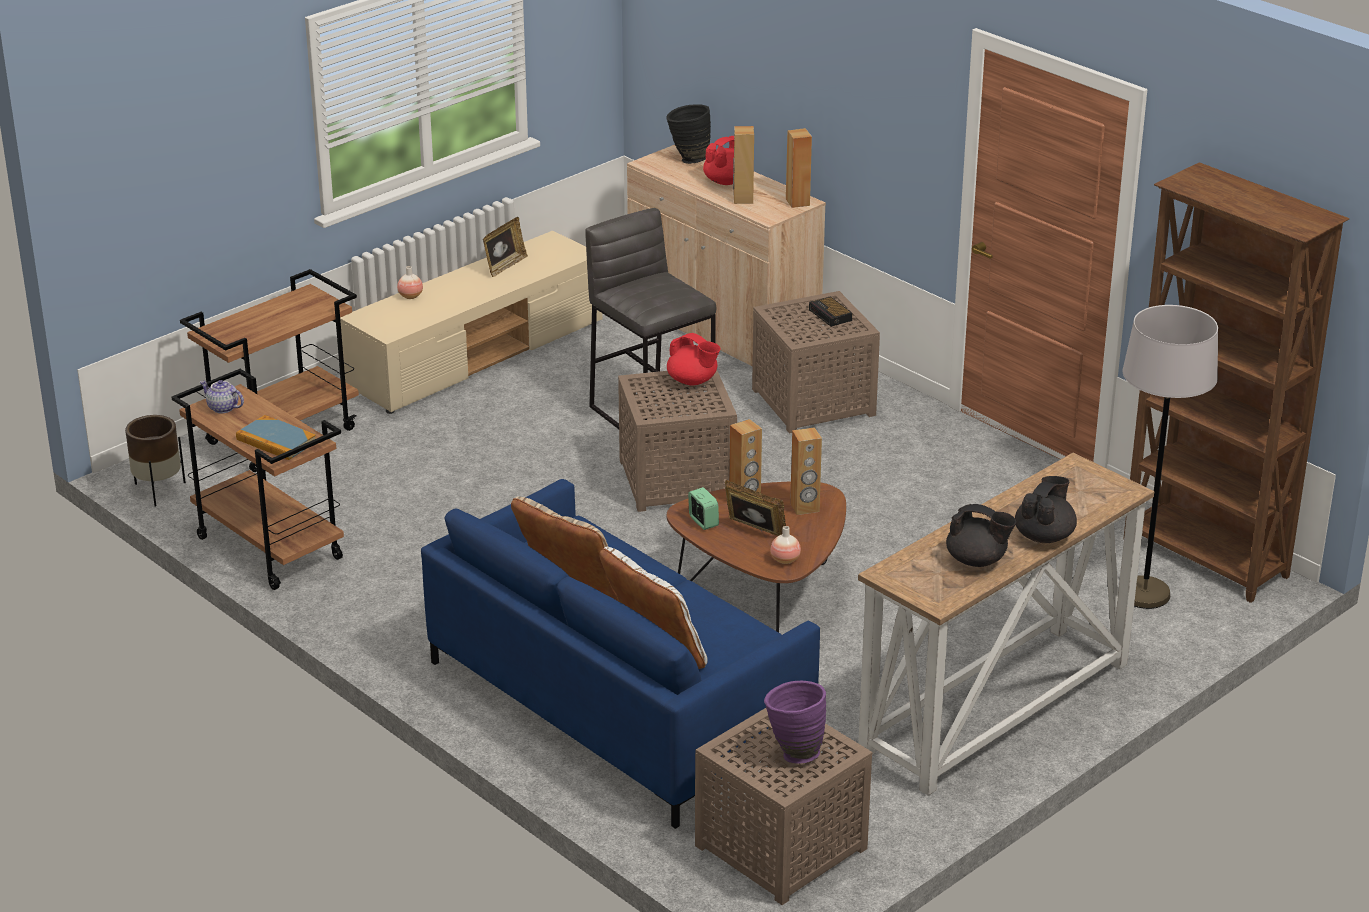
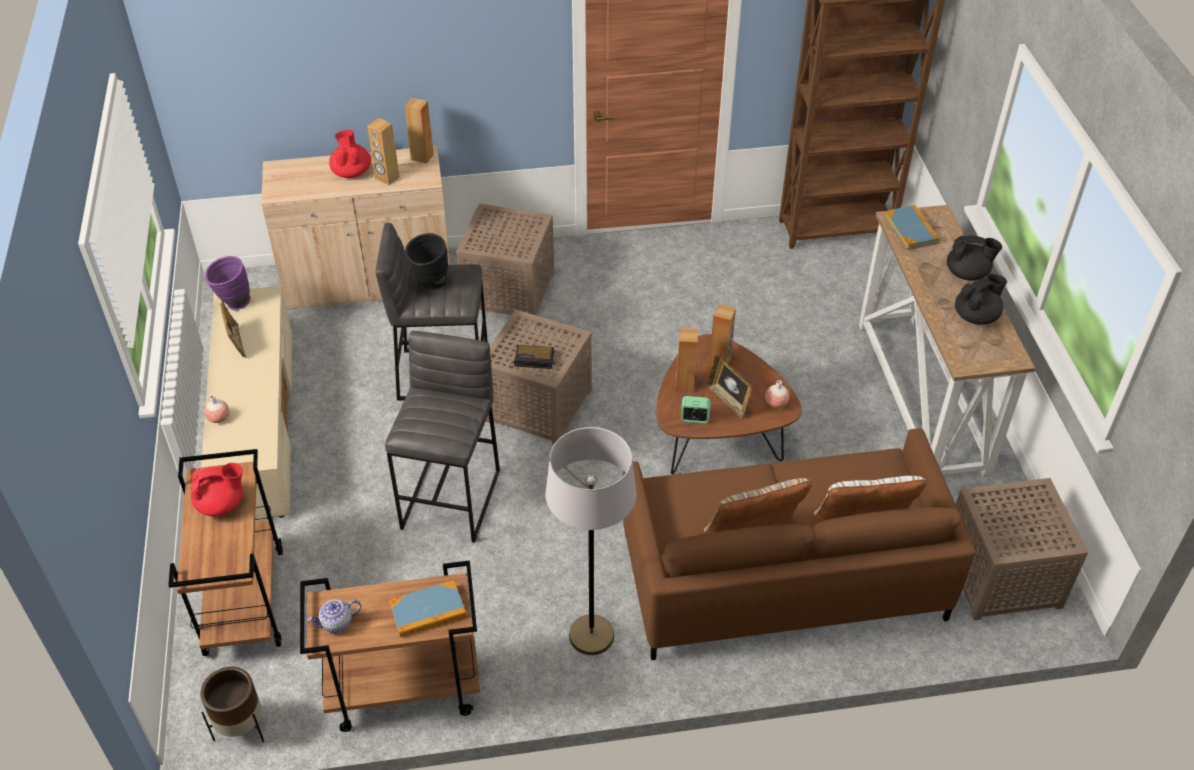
camera: 55 degrees left, 15 degrees up
blue sofa [421,479,820,829] -> brown sofa [623,428,976,660]
black vase [666,104,711,164] -> black vase moved to [405,233,448,290]
red teapot [667,333,721,386] -> red teapot moved to [191,463,243,516]
picture frame [725,480,786,536] -> picture frame turned 105 degrees counterclockwise [707,355,752,419]
purple vase [764,681,826,764] -> purple vase moved to [205,256,251,311]
alarm clock [809,296,852,327] -> alarm clock moved to [514,345,554,369]
black teapot [1015,476,1077,543] -> black teapot turned 120 degrees clockwise [947,235,1002,281]
grey floor lamp [1123,305,1218,609] -> grey floor lamp moved to [545,427,636,655]
none -> grey stool [385,331,500,543]
none -> book [885,205,939,250]

